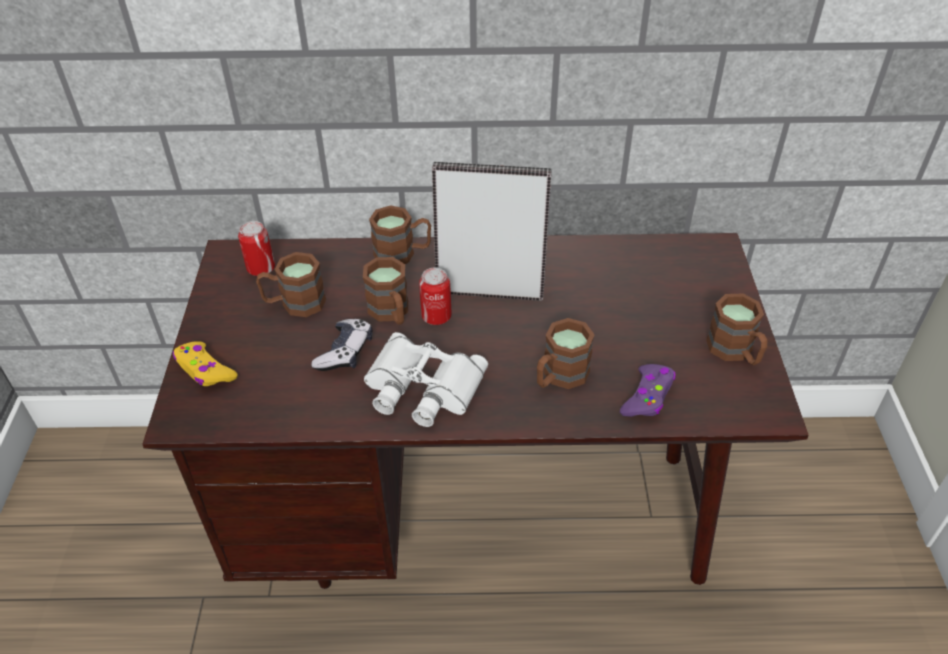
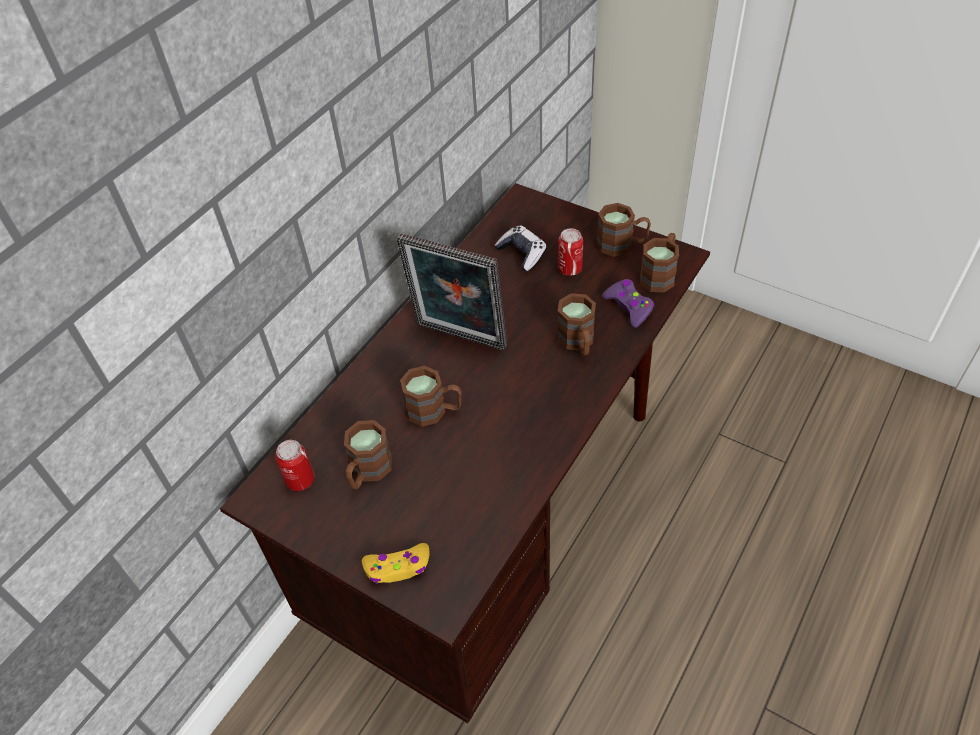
camera: 55 degrees left, 5 degrees up
game controller [311,319,372,371] -> game controller moved to [494,225,547,271]
white binoculars [364,332,488,427] -> none
brown mug [369,205,431,264] -> brown mug moved to [640,233,679,293]
can [419,267,452,325] -> can moved to [558,228,583,276]
picture frame [432,162,552,301] -> picture frame turned 105 degrees counterclockwise [397,234,507,350]

